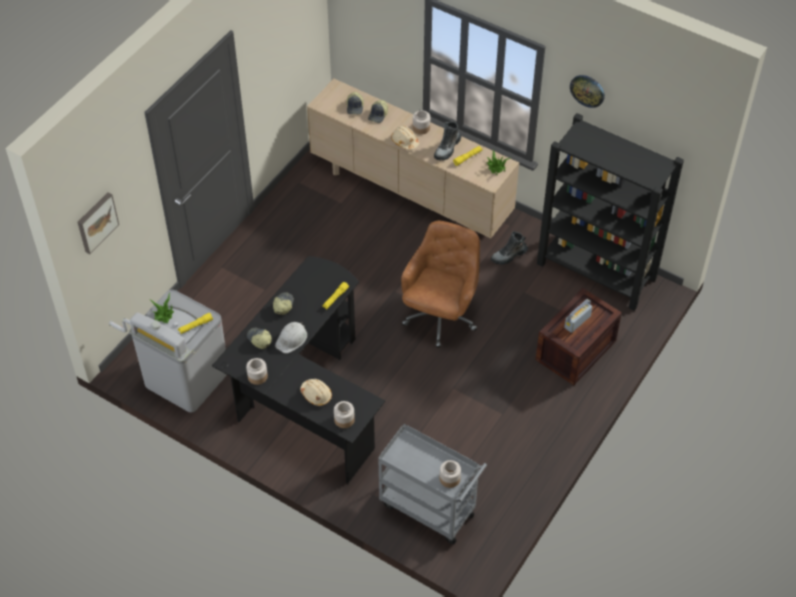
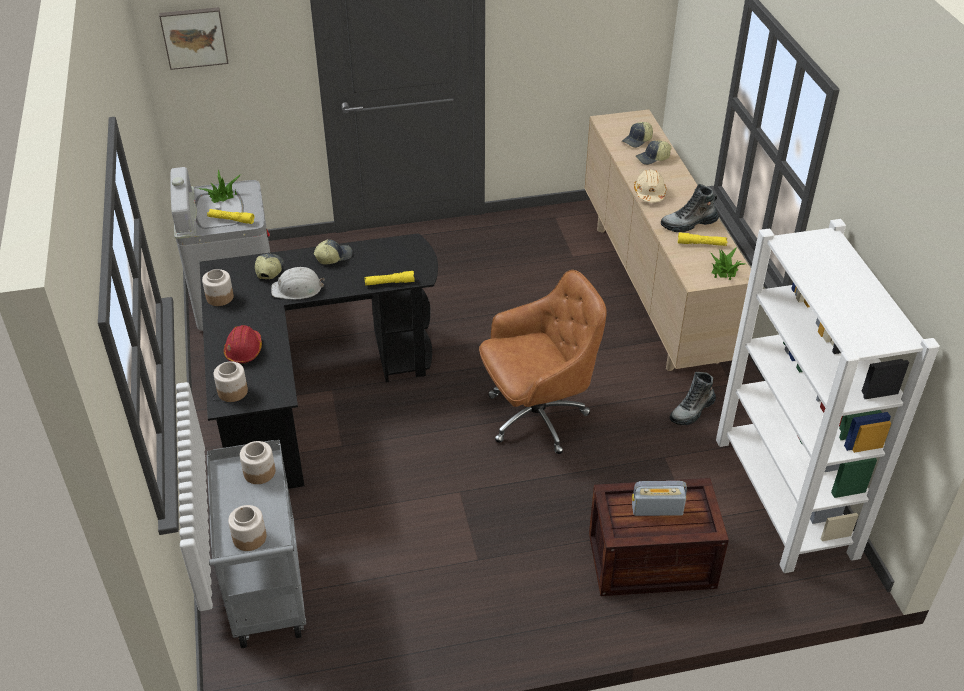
camera: 45 degrees right, 10 degrees down
beige hard hat [300,379,332,406] -> red hard hat [224,325,262,364]
jar [413,110,430,134] -> jar moved to [240,441,275,484]
boot [491,231,528,265] -> boot turned 60 degrees counterclockwise [669,372,716,425]
black bookcase [537,113,684,311] -> white bookcase [716,219,940,573]
wall clock [570,75,605,108] -> none

